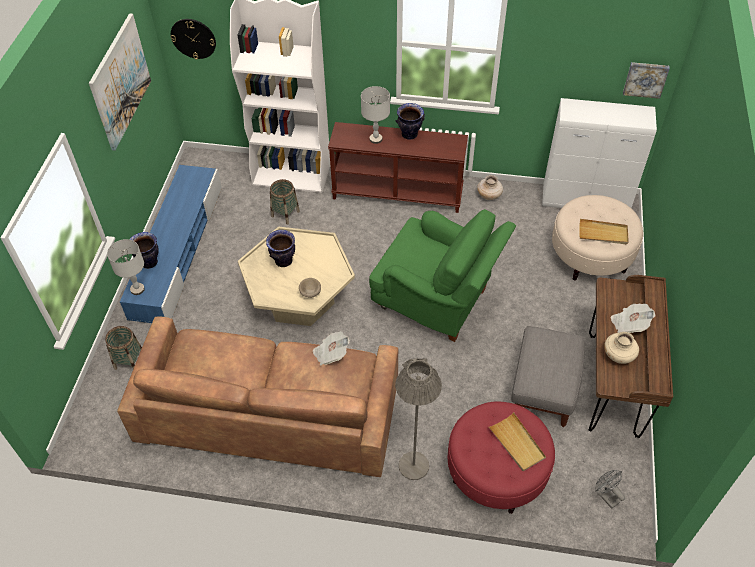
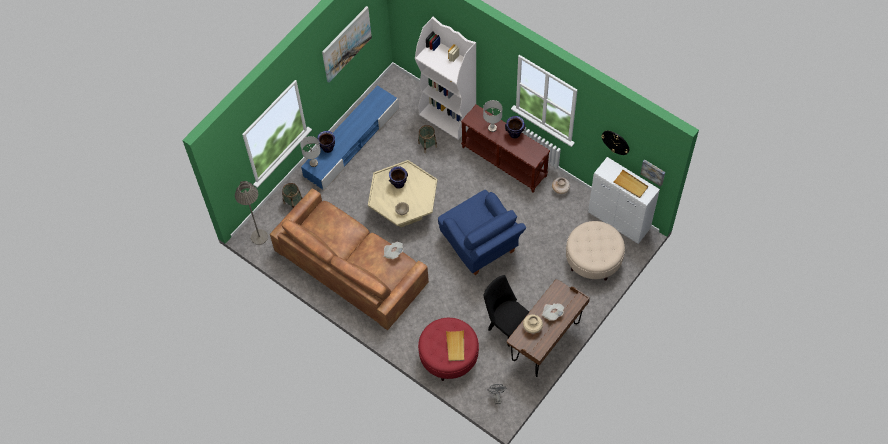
camera: 30 degrees right, 10 degrees up
wall clock [171,19,216,59] -> wall clock moved to [601,131,629,155]
green armchair [369,209,516,342] -> blue armchair [438,190,526,275]
grey floor lamp [395,358,442,480] -> grey floor lamp moved to [235,181,268,245]
grey ottoman [511,326,585,427] -> black chair [483,275,529,346]
beige tray [579,219,628,244] -> beige tray moved to [613,169,648,198]

